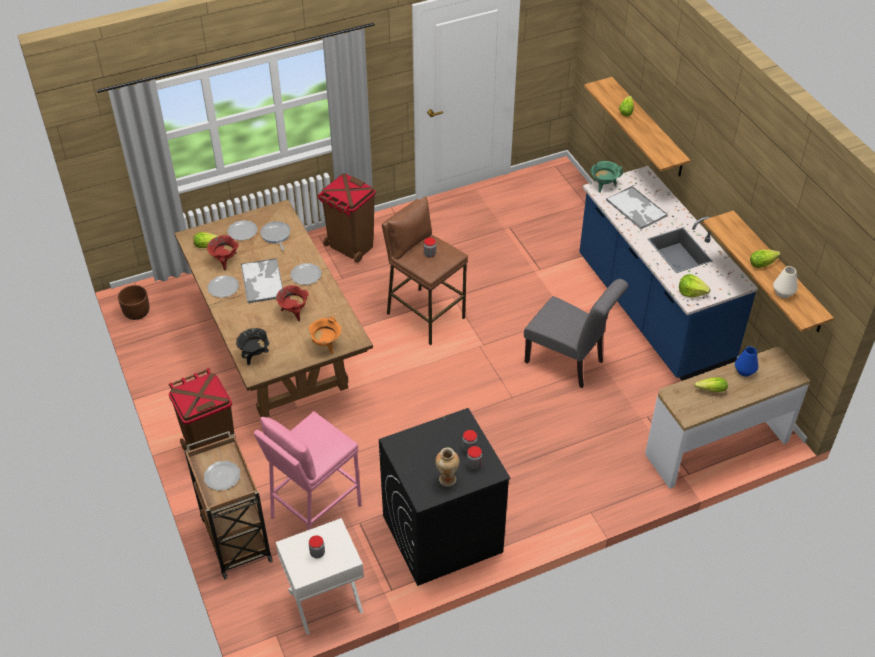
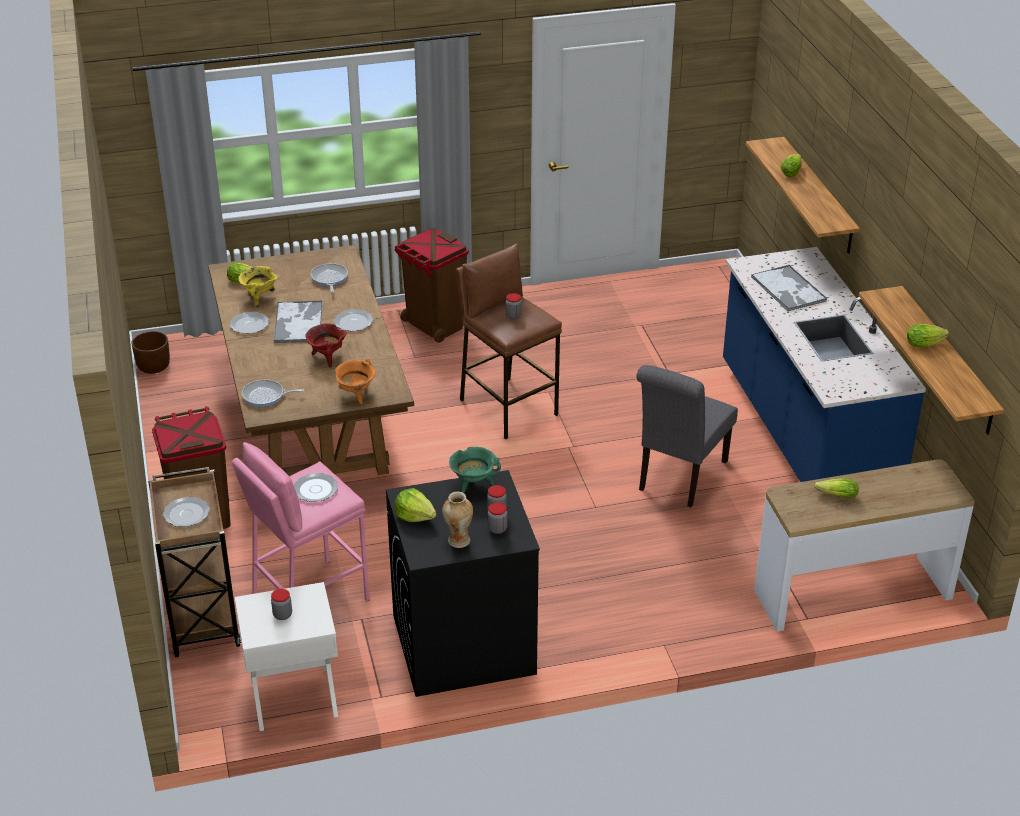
camera: 10 degrees right, 10 degrees down
red cooking pot [207,235,239,270] -> yellow cooking pot [238,266,278,308]
plate [227,220,258,241] -> plate moved to [294,473,338,502]
black cooking pot [236,328,269,366] -> frying pan [242,379,305,407]
grey chair [524,279,628,388] -> grey chair turned 75 degrees clockwise [636,365,738,507]
green cooking pot [590,161,623,193] -> green cooking pot moved to [449,447,501,493]
lettuce [679,274,710,297] -> lettuce moved to [395,488,437,522]
blue vase [735,346,758,377] -> none
white vase [773,266,798,298] -> none

